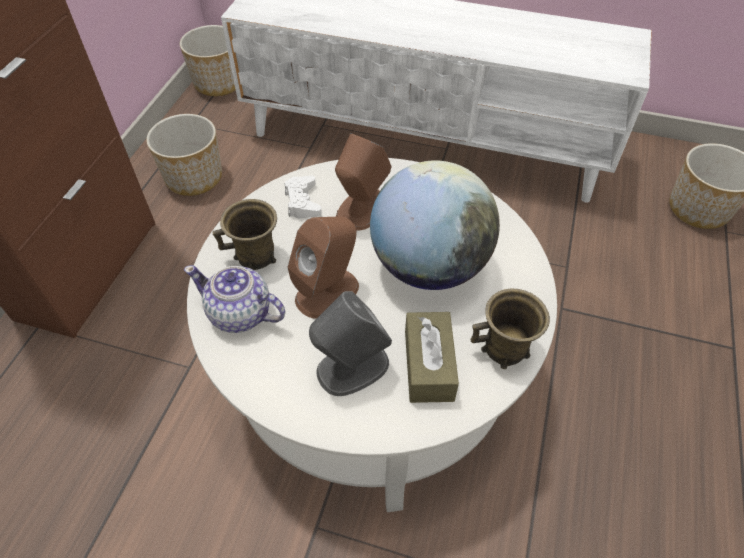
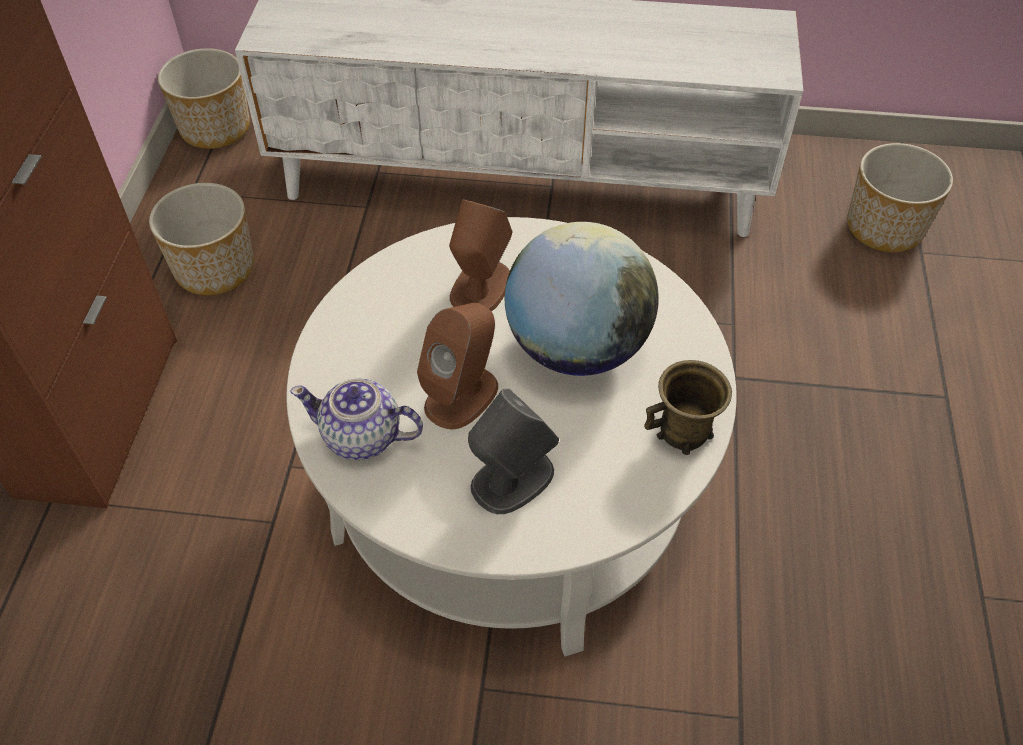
camera: 10 degrees left, 0 degrees up
brown mug [213,199,277,270] -> none
white game controller [285,175,322,218] -> none
brown tissue box [405,312,459,403] -> none

